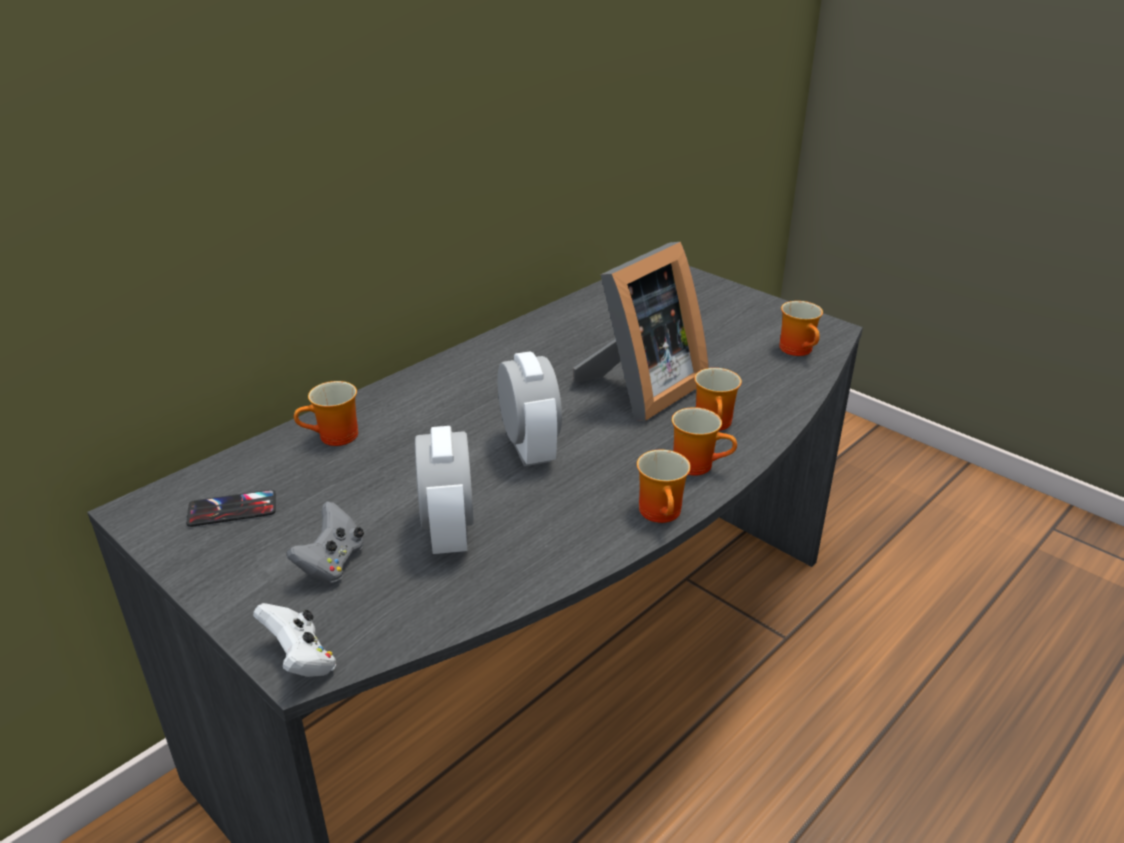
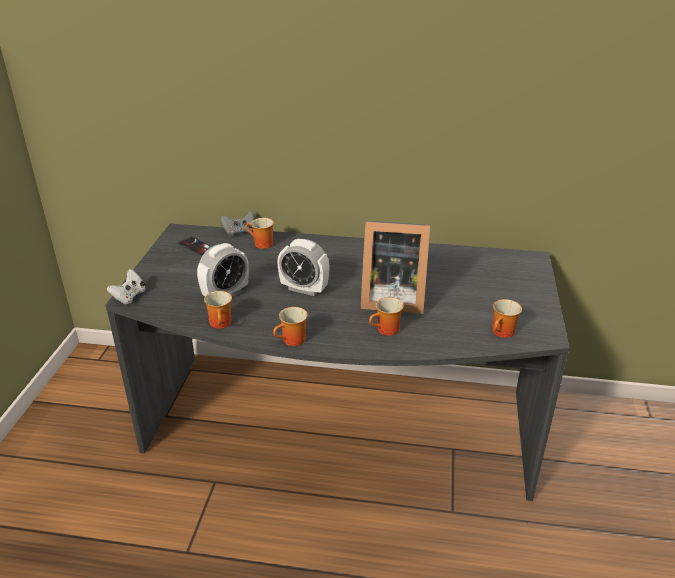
camera: 55 degrees right, 0 degrees up
grey game controller [287,501,364,584] -> grey game controller moved to [221,211,254,236]
alarm clock [497,351,562,467] -> alarm clock turned 75 degrees clockwise [277,239,329,296]
mug [672,407,737,476] -> mug moved to [204,291,232,329]

